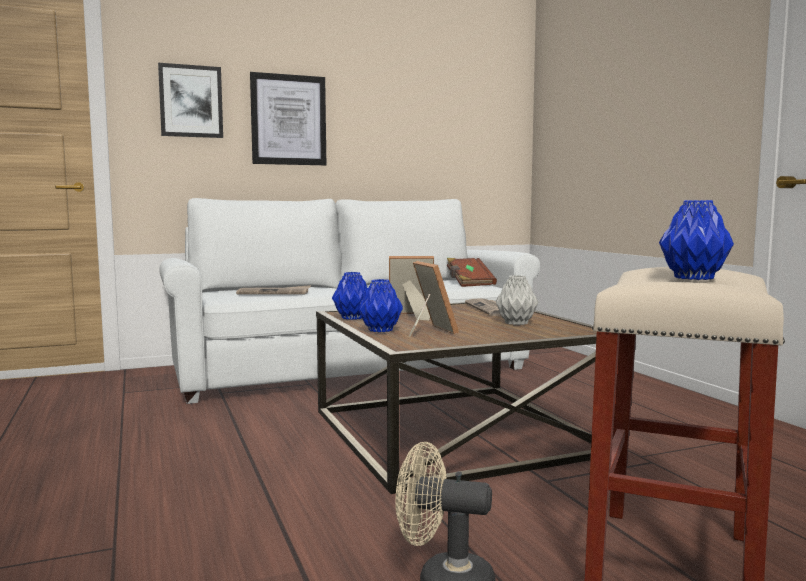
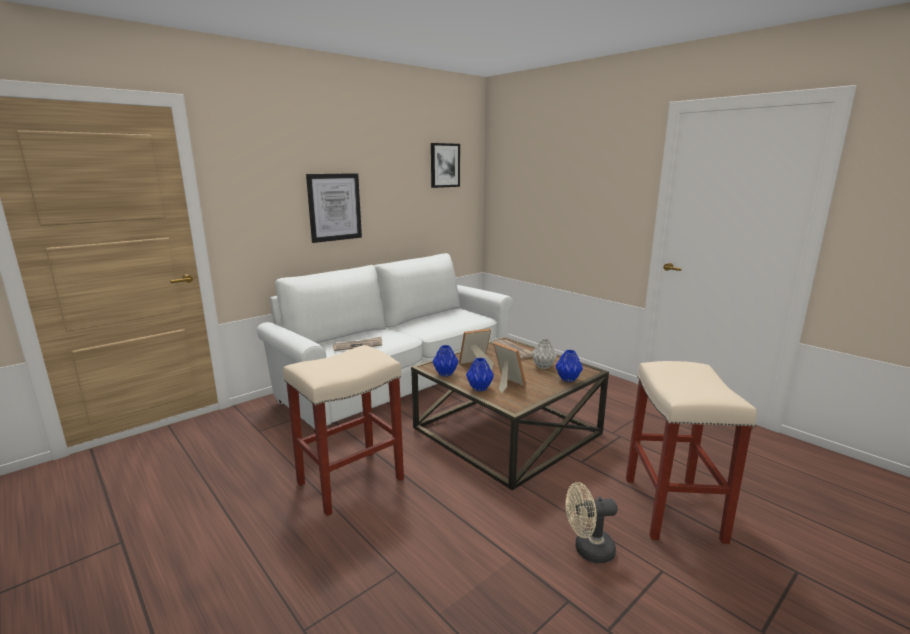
camera: 20 degrees left, 10 degrees up
picture [158,63,223,138] -> picture moved to [431,143,460,188]
brown book [447,258,497,287] -> none
blue vase [659,200,734,280] -> blue vase moved to [556,350,583,382]
none -> beige stool [283,345,404,516]

